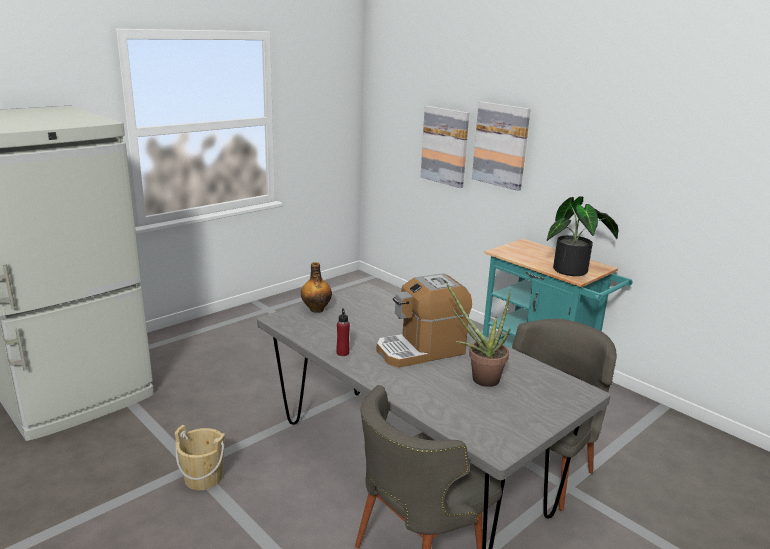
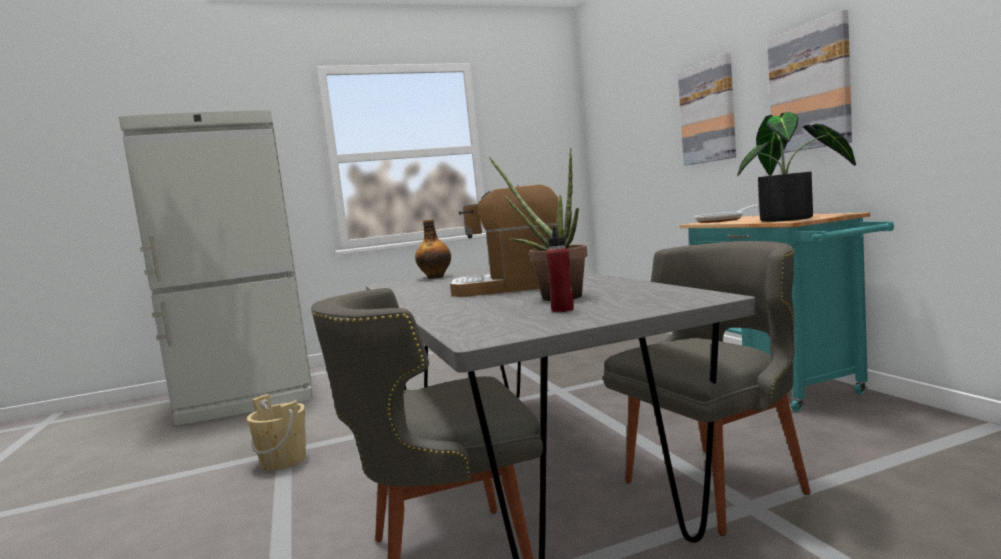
camera: 25 degrees right, 15 degrees down
red bottle [336,308,350,356] -> red bottle moved to [546,226,574,312]
picture [421,106,469,188] -> picture moved to [767,10,852,153]
none -> frying pan [694,205,759,223]

